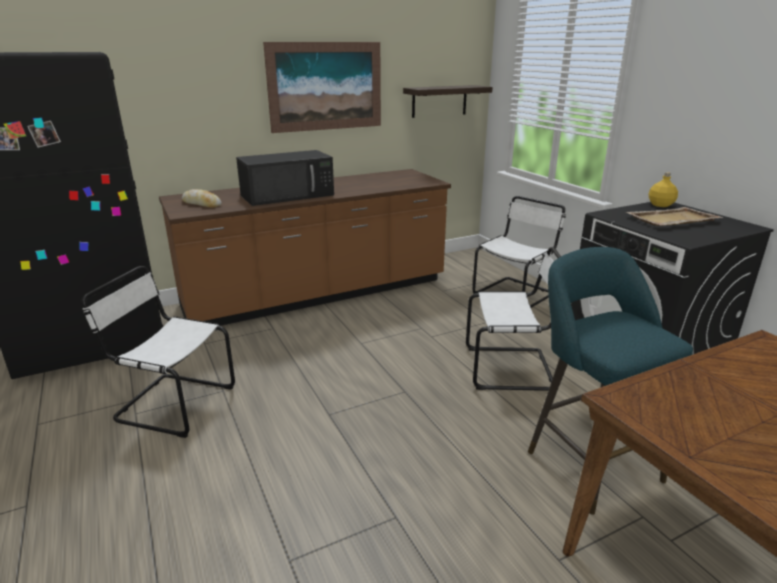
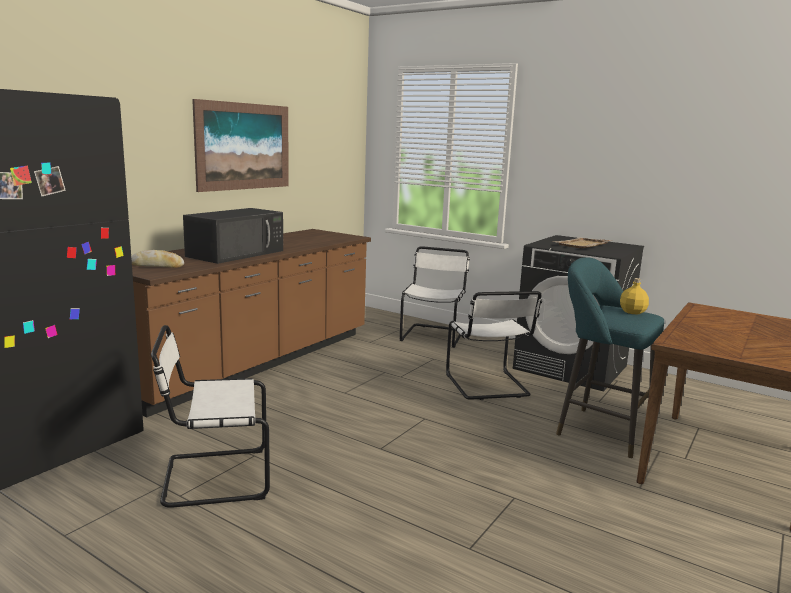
camera: 30 degrees left, 10 degrees down
shelf [403,85,493,118] -> none
white chair [466,247,561,391] -> white chair turned 105 degrees clockwise [446,291,542,400]
yellow bottle [649,172,678,207] -> yellow bottle moved to [620,278,649,314]

